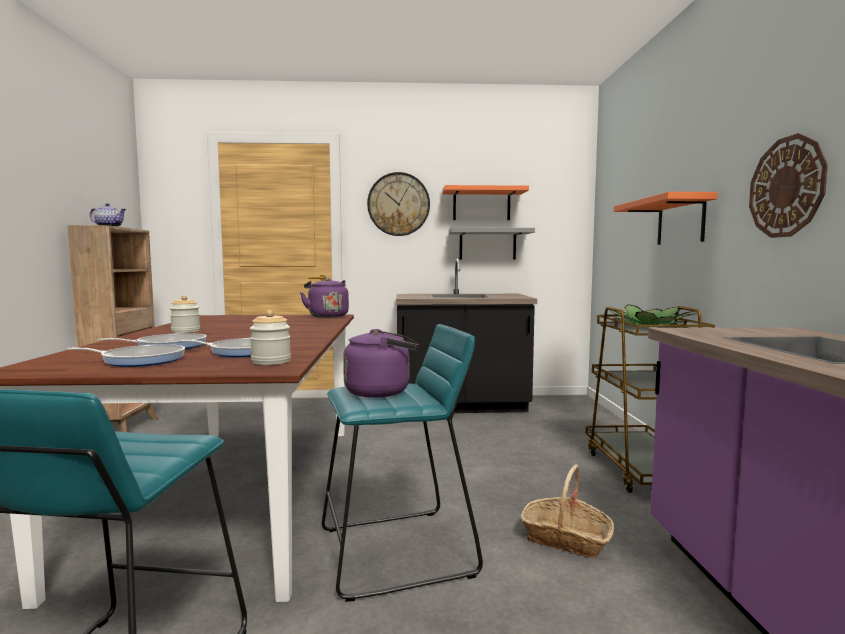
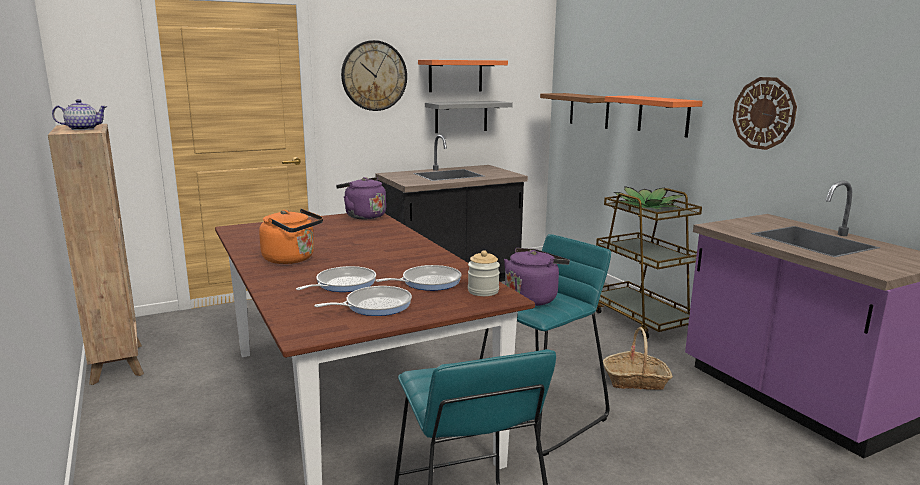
camera: 25 degrees left, 10 degrees up
jar [170,295,200,333] -> orange kettle [259,208,323,264]
none -> brown shelf [540,93,609,129]

